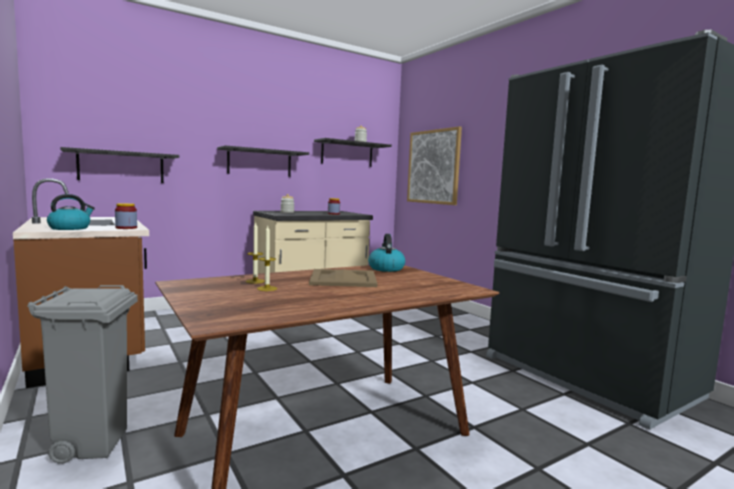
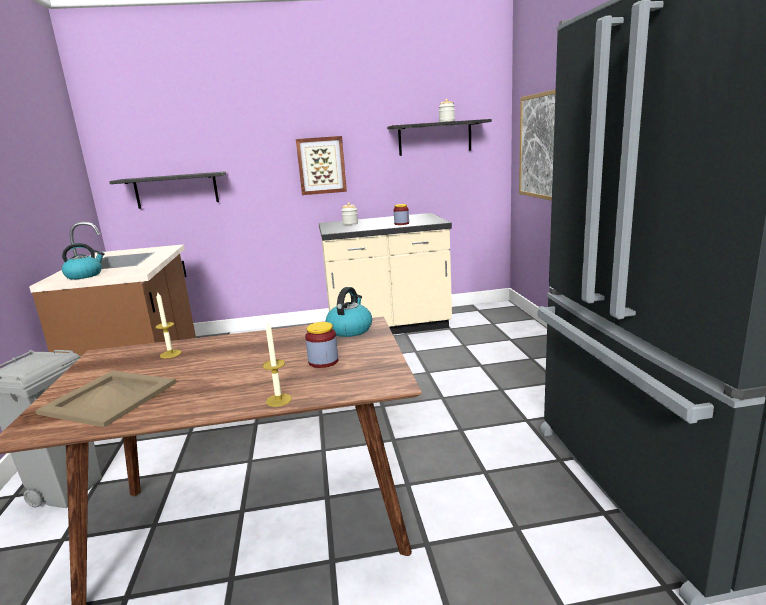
camera: 25 degrees right, 10 degrees up
jar [115,203,137,229] -> jar moved to [305,322,338,368]
black shelf [217,146,309,177] -> picture [296,136,347,195]
candle [257,226,277,291] -> candle moved to [263,323,292,407]
beige tray [309,269,377,287] -> beige tray moved to [35,371,176,427]

